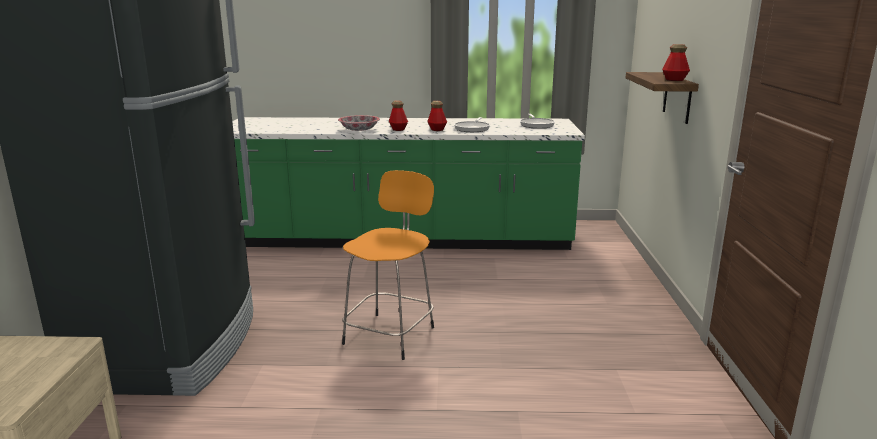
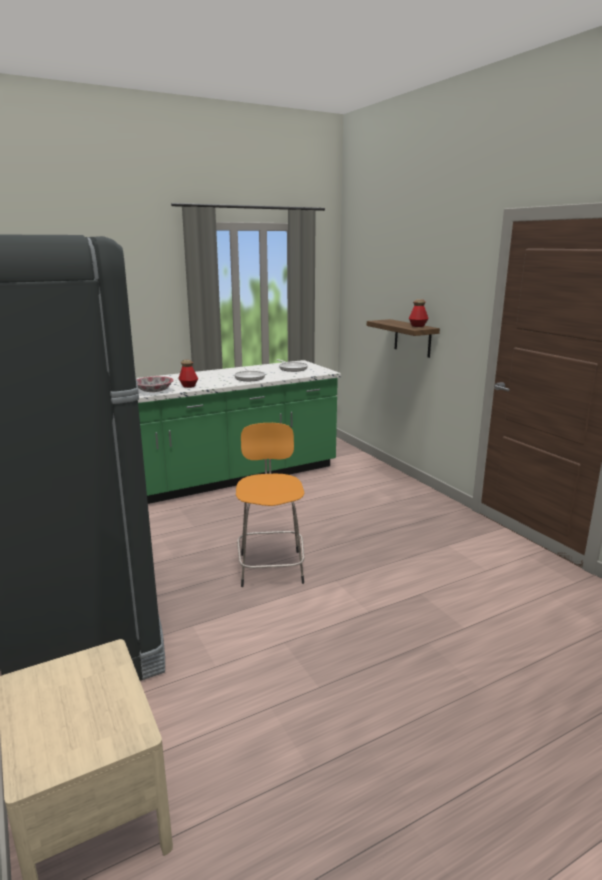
camera: 30 degrees left, 0 degrees up
bottle [427,101,447,131] -> none

